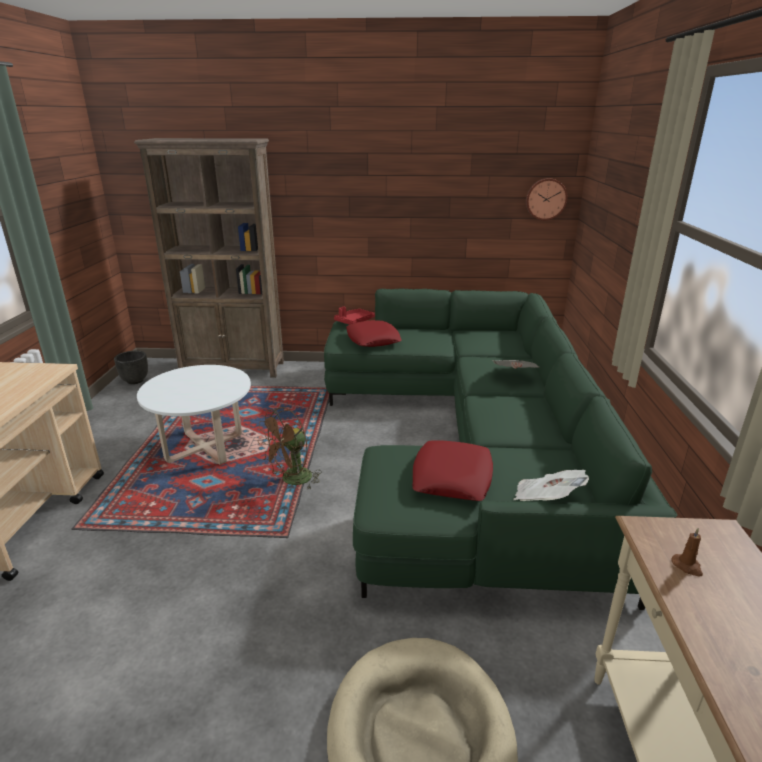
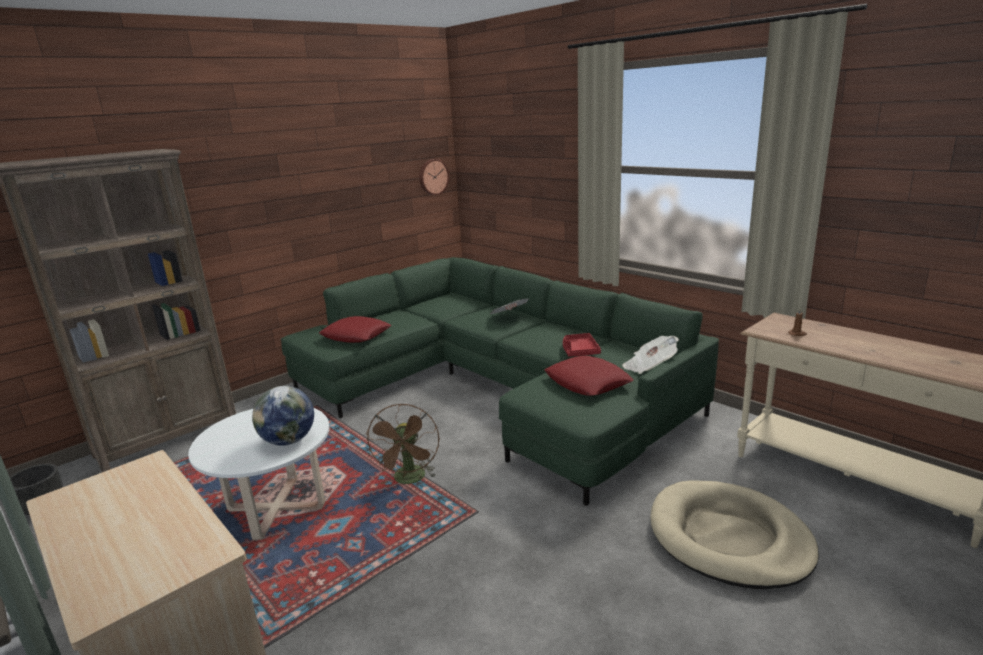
camera: 45 degrees left, 5 degrees down
red tray [334,306,375,325] -> red tray moved to [563,333,601,357]
none -> globe [252,386,314,446]

